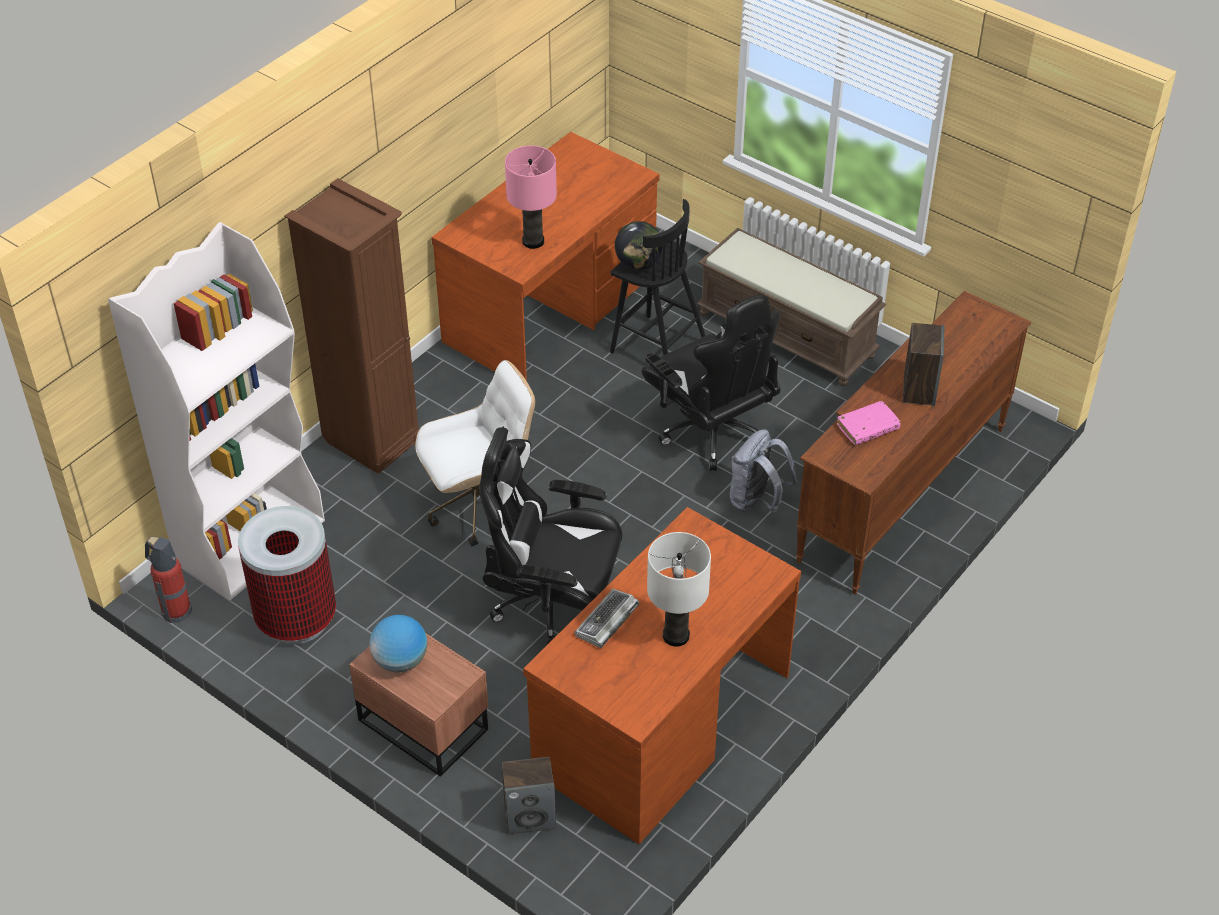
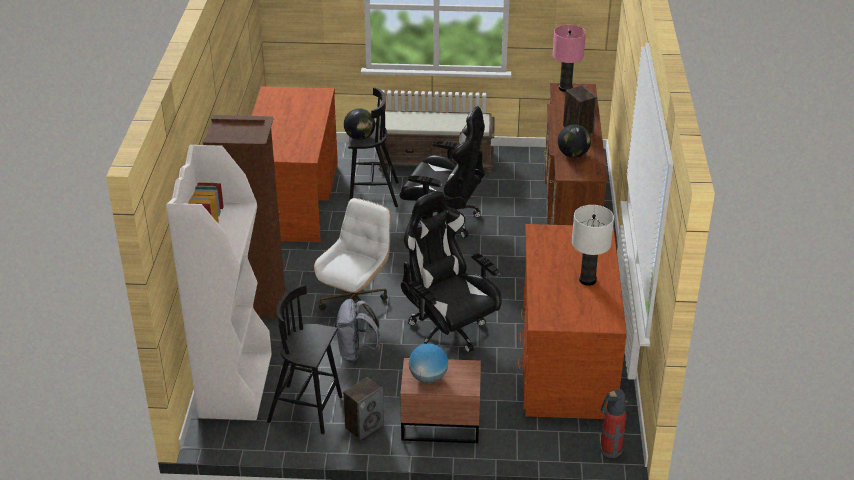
camera: 35 degrees left, 10 degrees down
fire extinguisher [145,537,192,623] -> fire extinguisher moved to [600,389,628,458]
trash can [238,506,336,644] -> black stool [267,285,342,434]
black office chair [480,426,622,645] -> black office chair turned 75 degrees clockwise [401,191,502,352]
speaker [502,757,556,834] -> speaker moved to [343,377,384,440]
pink table lamp [505,145,557,249] -> pink table lamp moved to [553,25,586,92]
keyboard [575,589,639,648] -> none
grey backpack [730,430,798,512] -> grey backpack moved to [336,299,380,362]
pink book [837,401,901,445] -> globe [558,124,591,158]

